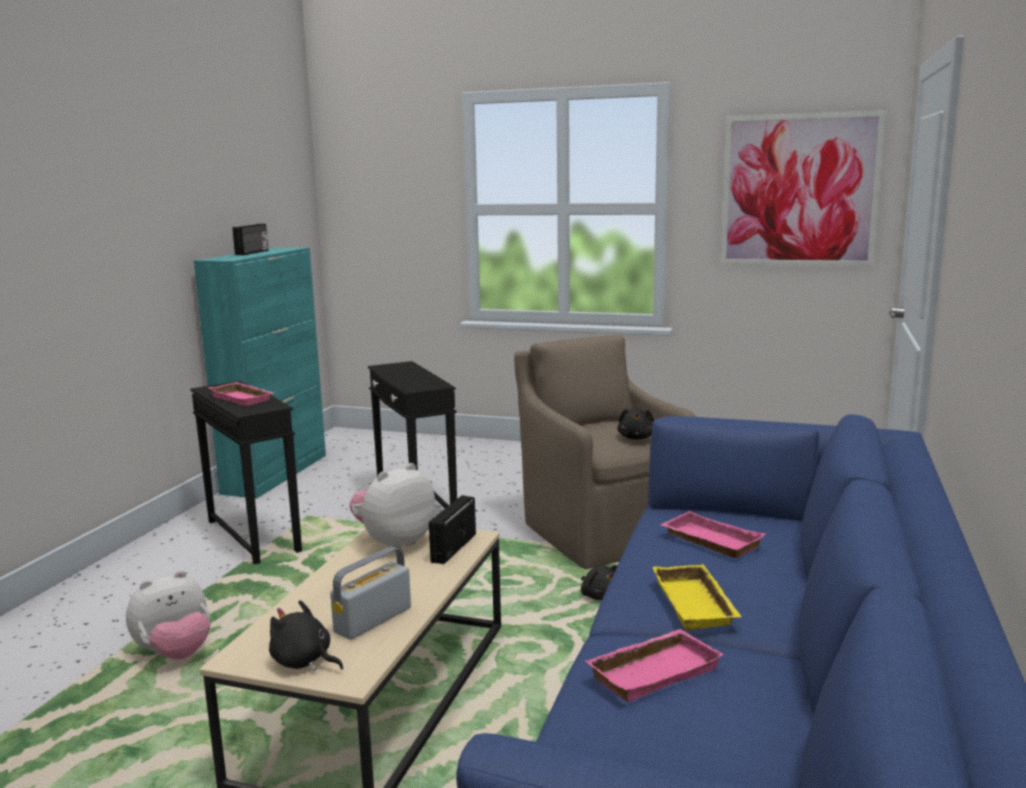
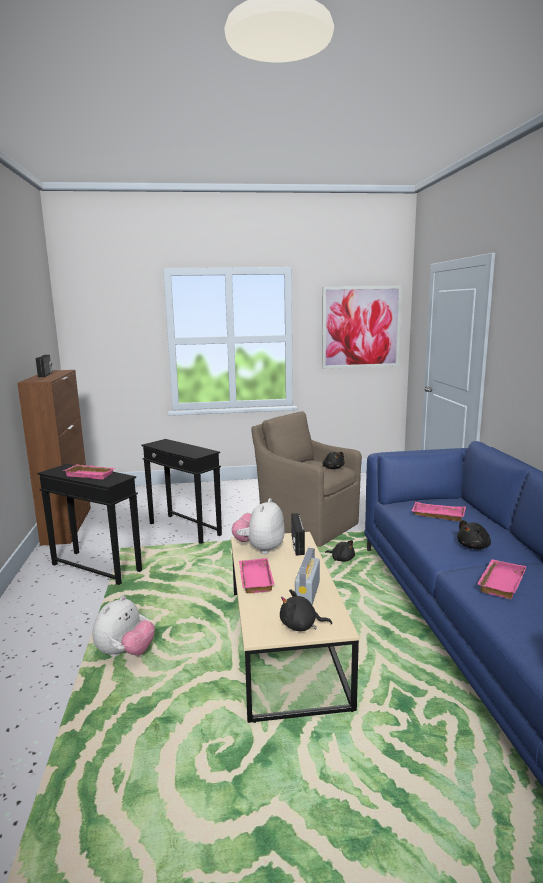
camera: 25 degrees left, 0 degrees up
turquoise cabinet [194,247,326,499] -> brown cabinet [17,370,91,546]
yellow tray [653,564,742,631] -> black plush toy [457,520,491,549]
none -> pink tray [239,558,275,593]

